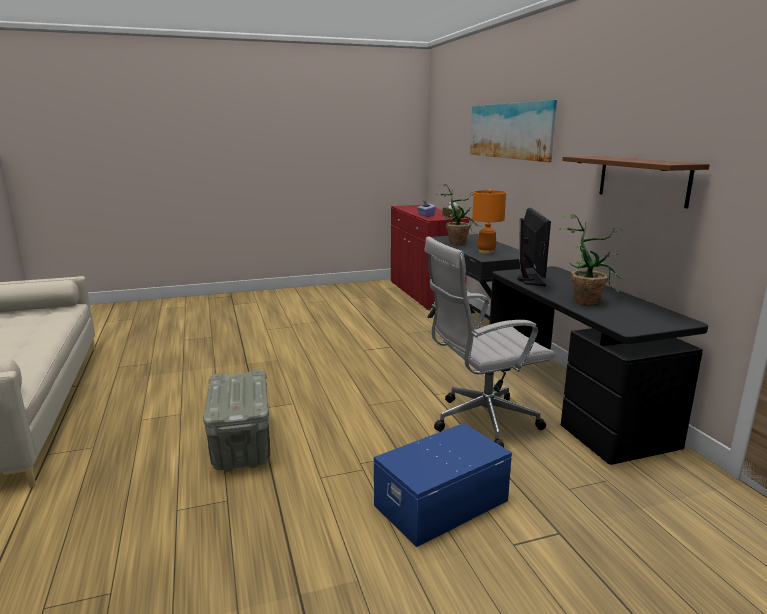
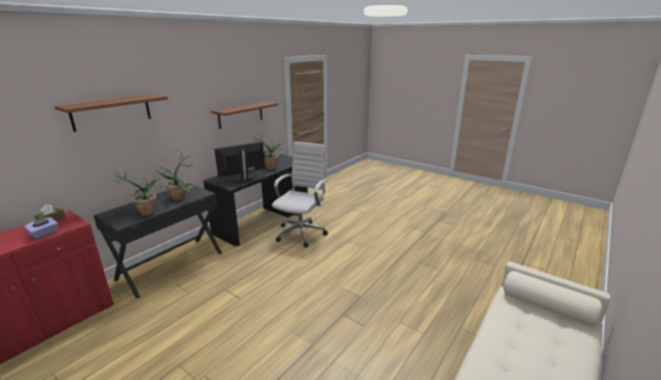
camera: 125 degrees left, 5 degrees up
grey storage box [203,370,270,471] -> none
blue storage box [374,423,512,547] -> none
white office chair [424,236,555,447] -> white office chair turned 105 degrees counterclockwise [272,142,328,248]
picture [470,100,557,162] -> brown shelf [54,94,168,132]
orange table lamp [472,189,506,254] -> potted plant [153,149,195,200]

